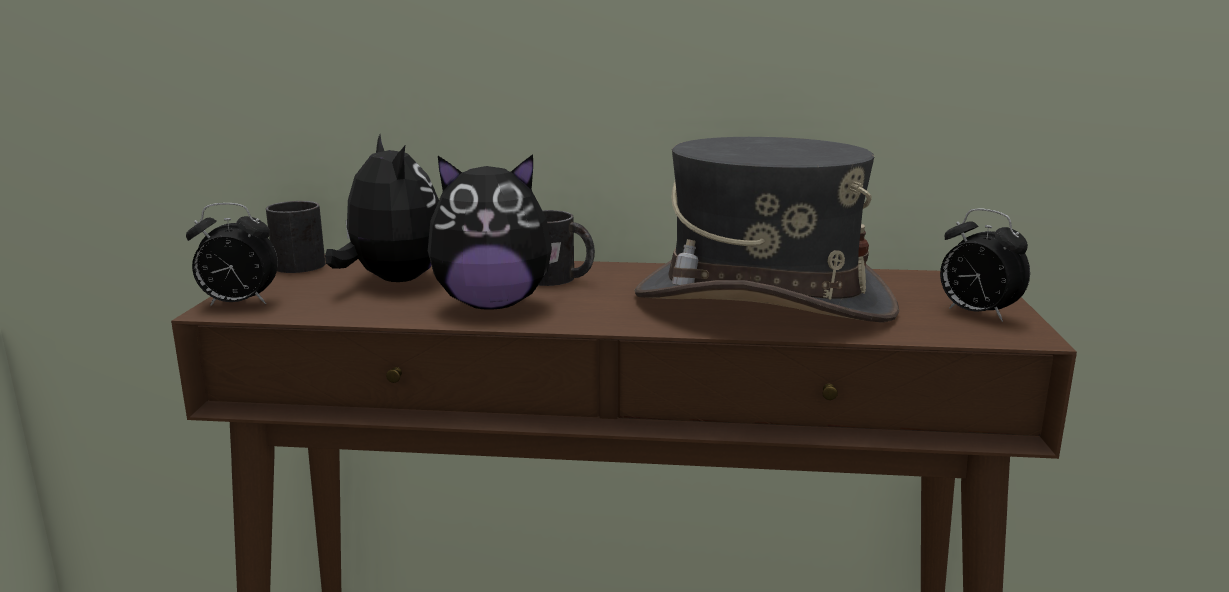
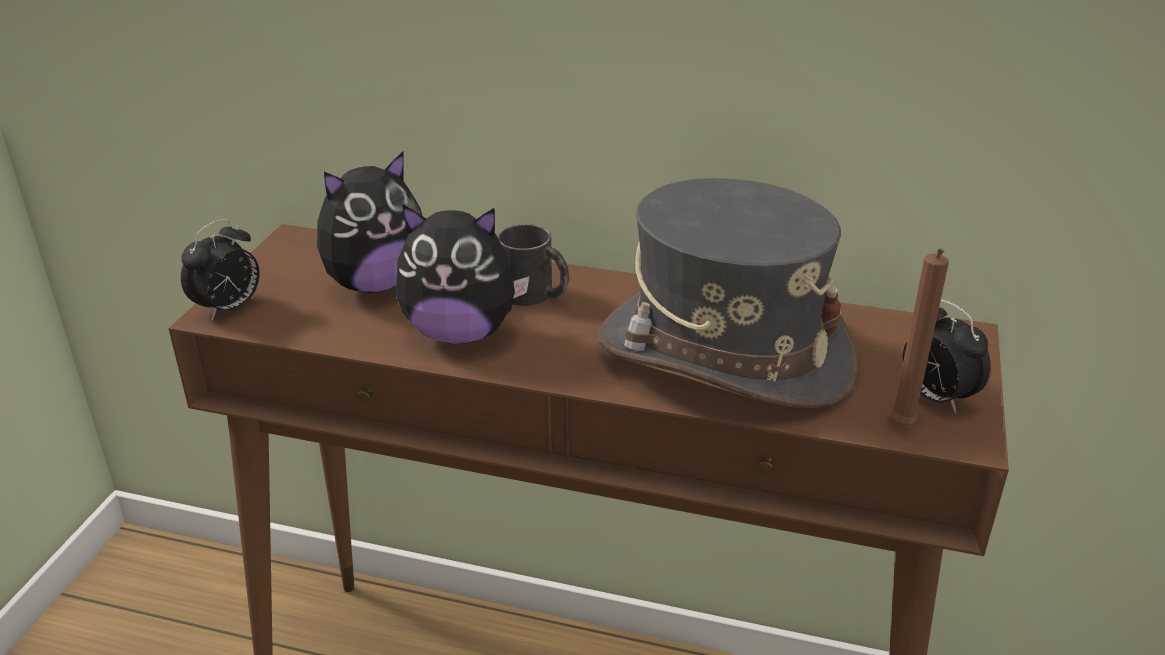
camera: 10 degrees right, 15 degrees up
alarm clock [186,203,278,306] -> alarm clock turned 60 degrees counterclockwise [181,219,259,321]
black mug [266,201,325,273] -> none
plush toy [325,134,439,282] -> plush toy turned 75 degrees clockwise [317,151,422,293]
none -> brown candle [891,248,949,425]

